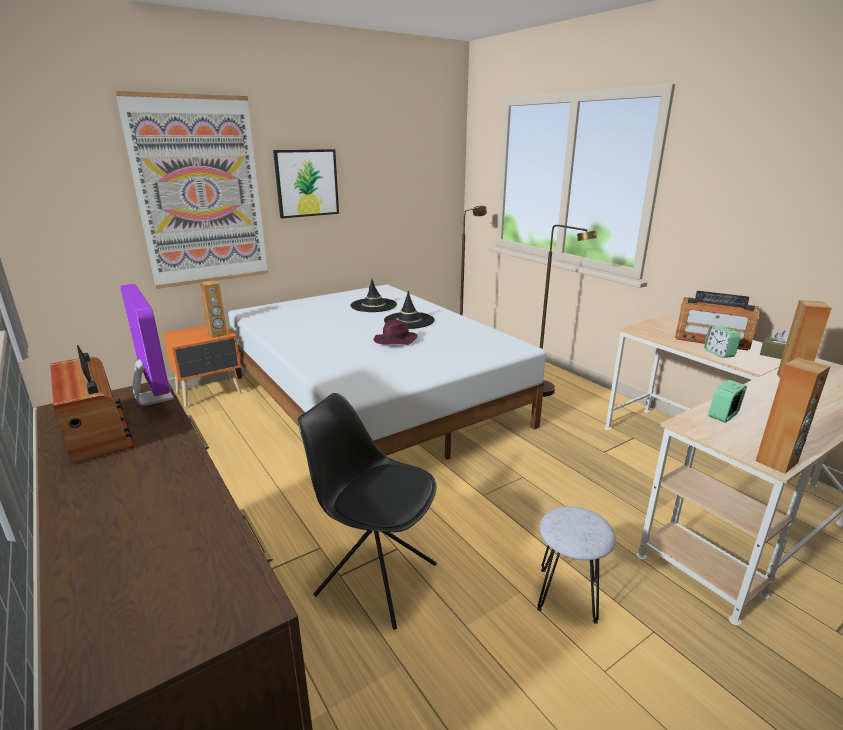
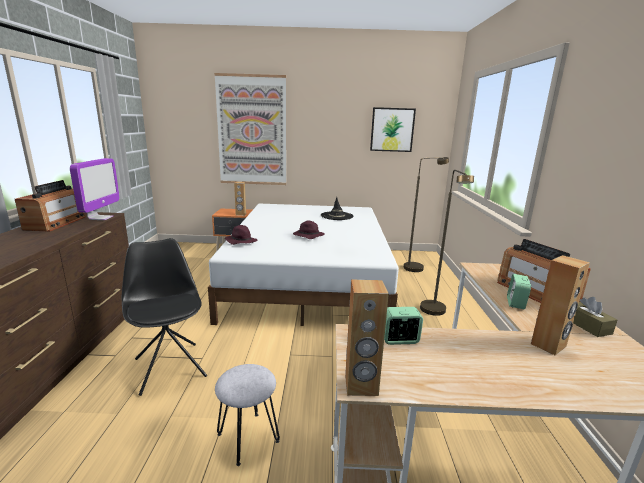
camera: 35 degrees right, 5 degrees down
picture [273,149,339,218] -> picture moved to [370,107,416,152]
black hat [384,291,434,329] -> none
none -> purple hat [225,225,258,245]

